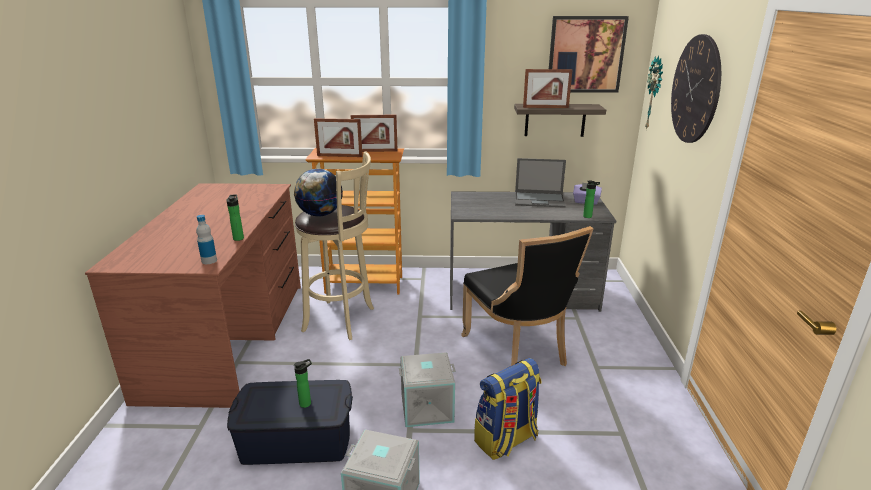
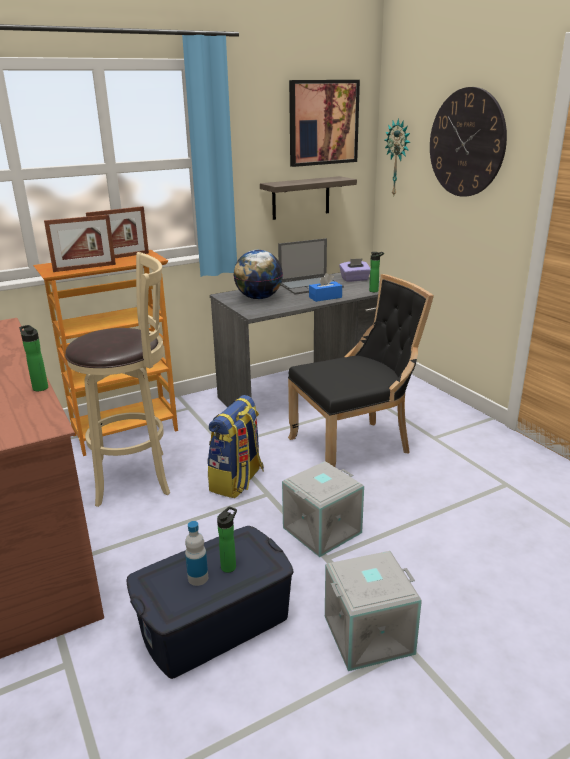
camera: 30 degrees left, 0 degrees up
bottle [196,215,217,264] -> bottle moved to [185,521,208,586]
globe [294,169,343,217] -> globe moved to [233,250,283,299]
black chair [461,226,594,366] -> black chair turned 60 degrees counterclockwise [288,274,434,467]
backpack [474,358,541,460] -> backpack moved to [208,395,264,498]
picture frame [523,69,572,108] -> none
none -> blue tissue box [309,273,342,302]

